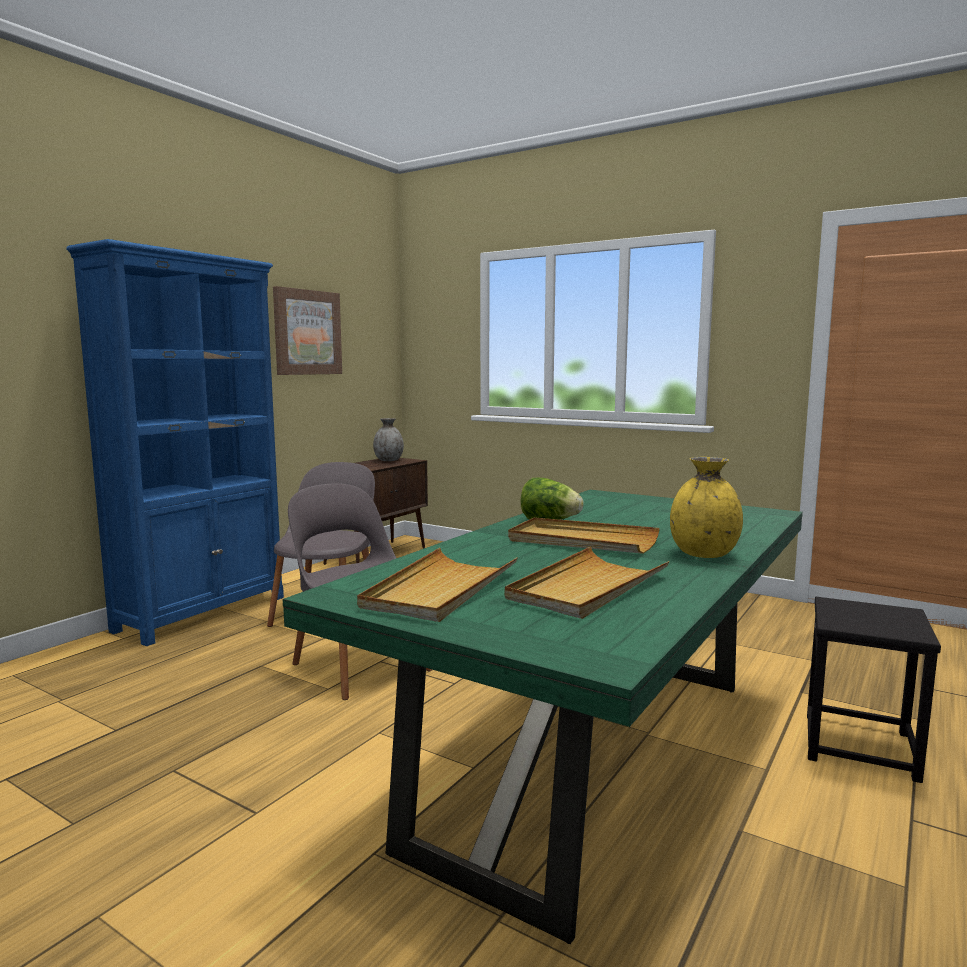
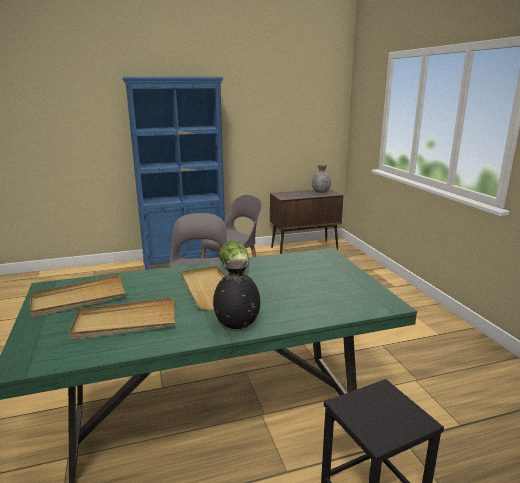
camera: 40 degrees right, 10 degrees up
picture [273,286,342,375] -> none
yellow vase [670,457,743,558] -> black vase [213,259,260,329]

